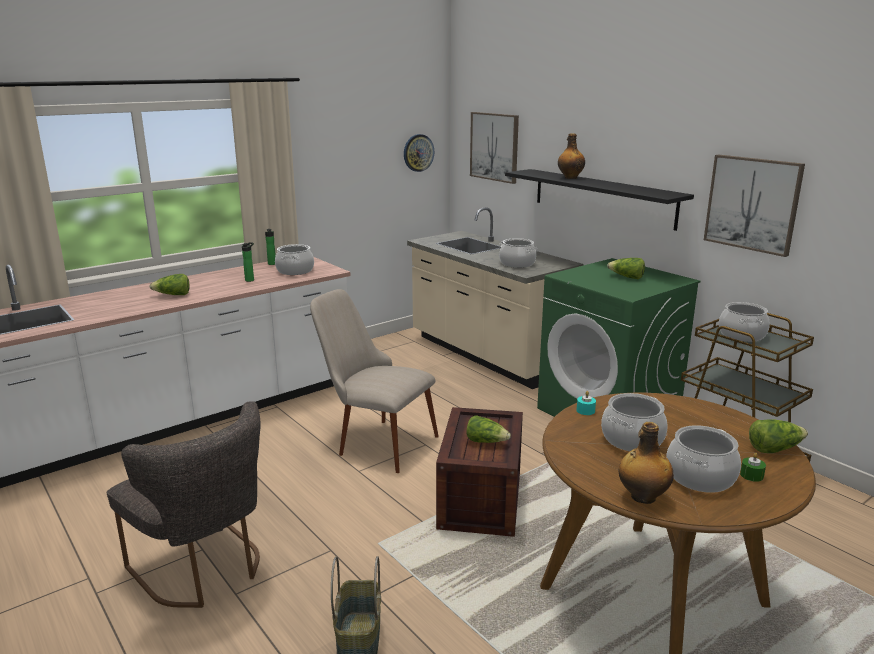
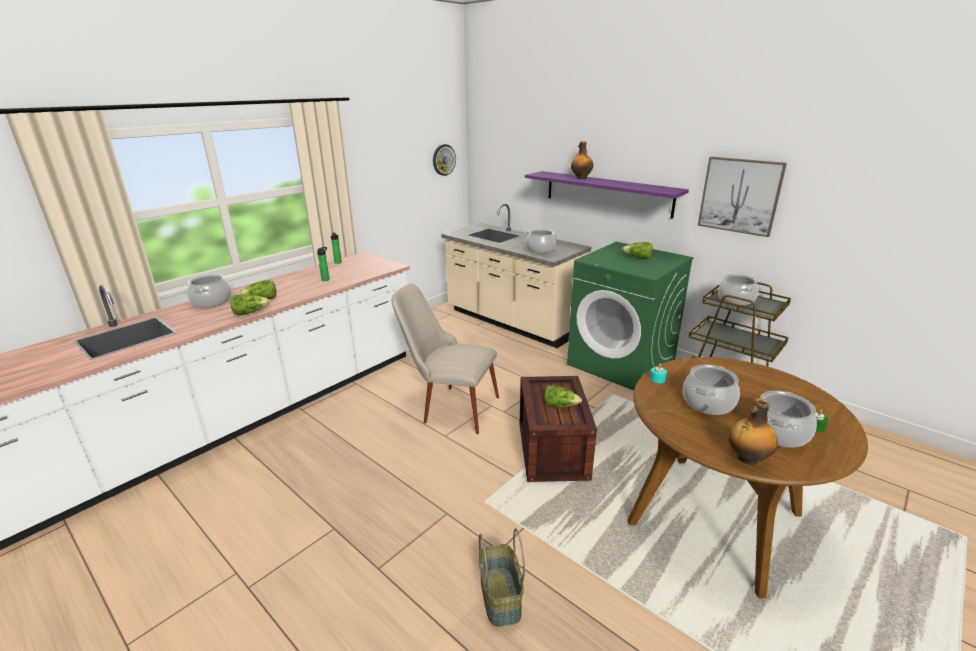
camera: 10 degrees left, 5 degrees up
grey chair [106,401,261,608] -> none
cooking pot [275,244,314,275] -> cooking pot moved to [187,274,231,308]
picture [470,112,519,184] -> none
black shelf [505,169,694,231] -> purple shelf [525,171,689,218]
lettuce [749,420,808,453] -> lettuce moved to [230,294,270,315]

